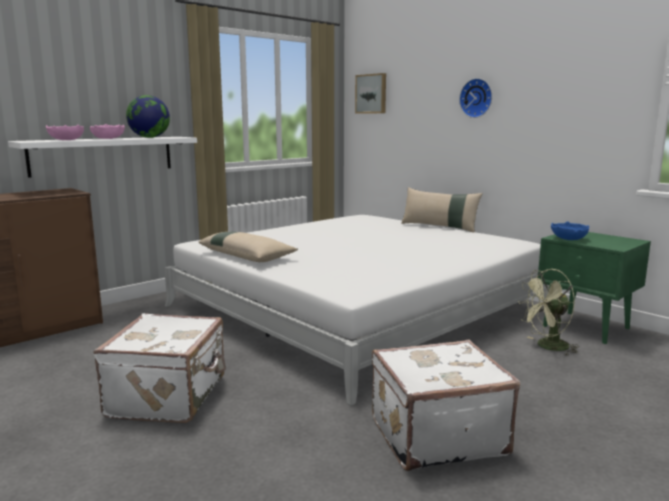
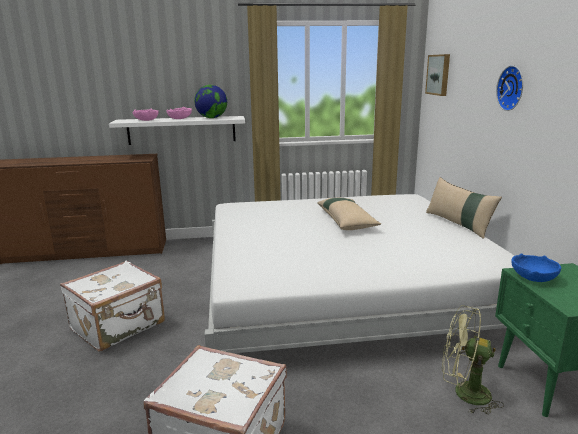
camera: 35 degrees right, 5 degrees up
beige pillow [199,232,298,262] -> beige pillow moved to [317,198,381,230]

